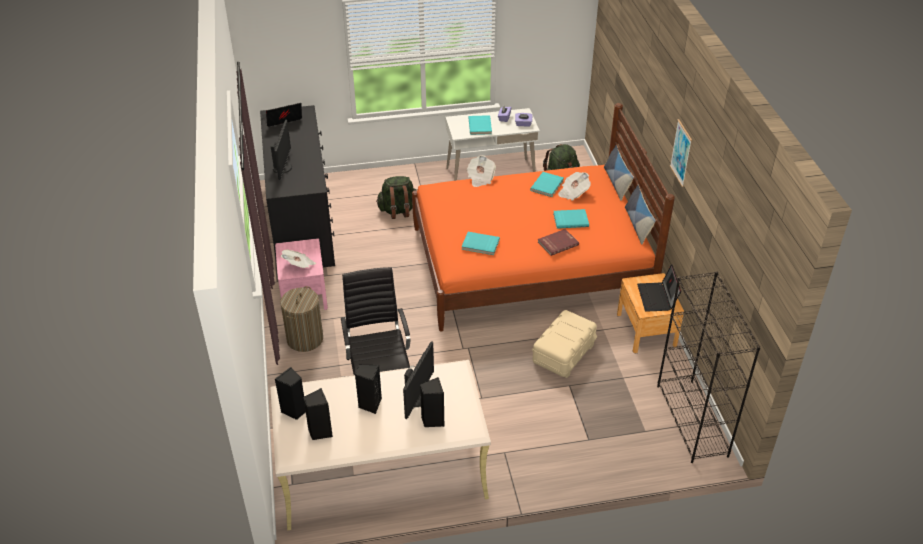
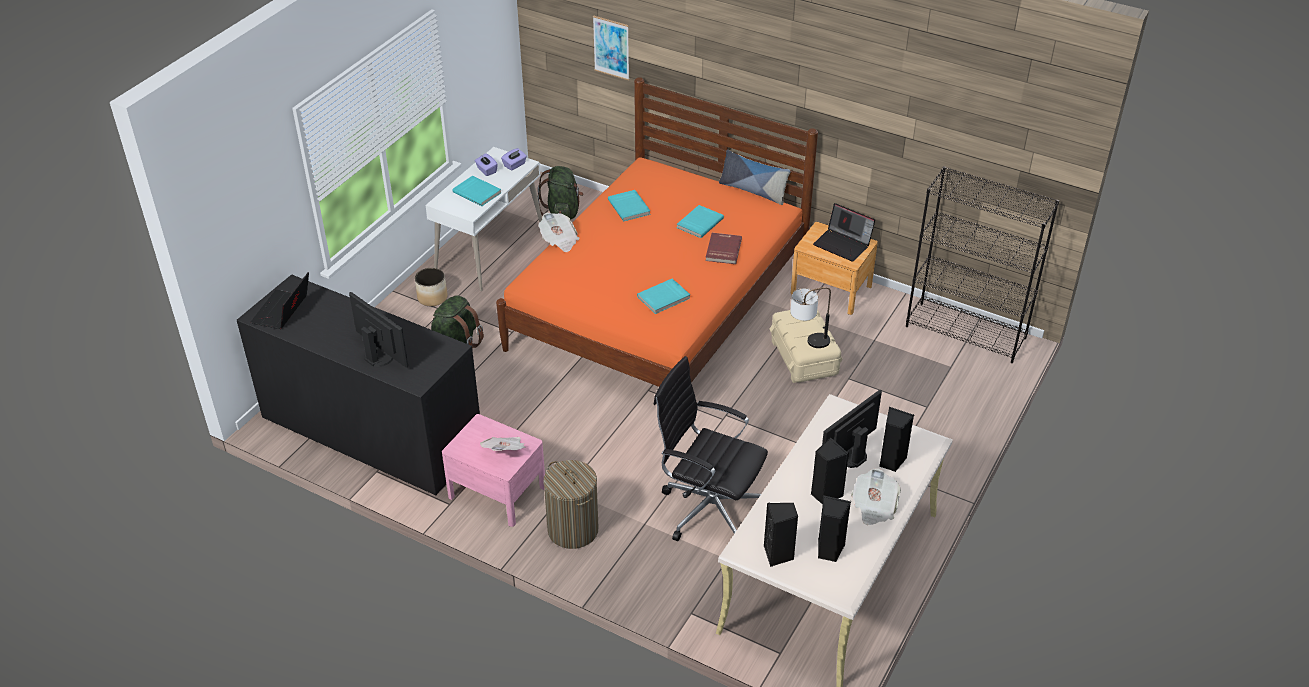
camera: 50 degrees left, 0 degrees up
monitor [403,341,434,419] -> monitor turned 105 degrees counterclockwise [822,390,882,468]
newspaper [558,172,591,201] -> newspaper moved to [851,468,901,525]
pillow [604,145,634,201] -> none
picture [670,119,692,187] -> picture moved to [593,15,629,80]
none -> planter [415,268,447,306]
none -> table lamp [790,287,831,348]

